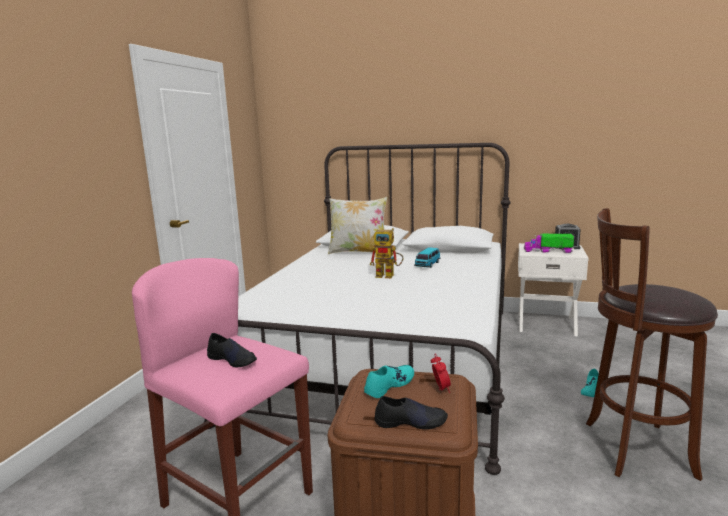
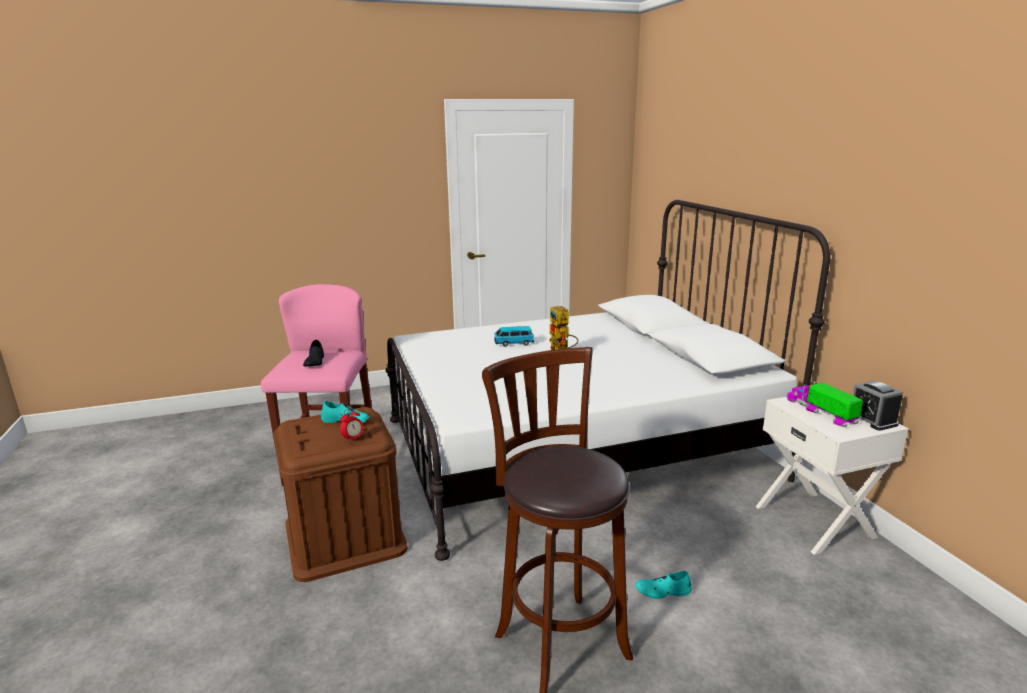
camera: 55 degrees right, 5 degrees up
pillow [328,197,388,254] -> none
black shoe [375,396,448,430] -> none
toy car [414,247,440,268] -> toy car moved to [494,326,534,347]

